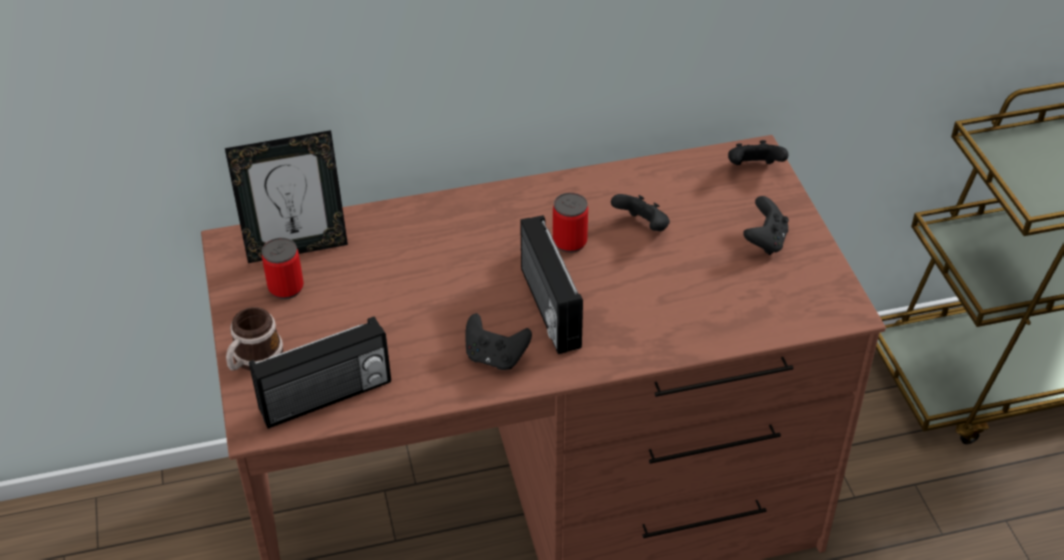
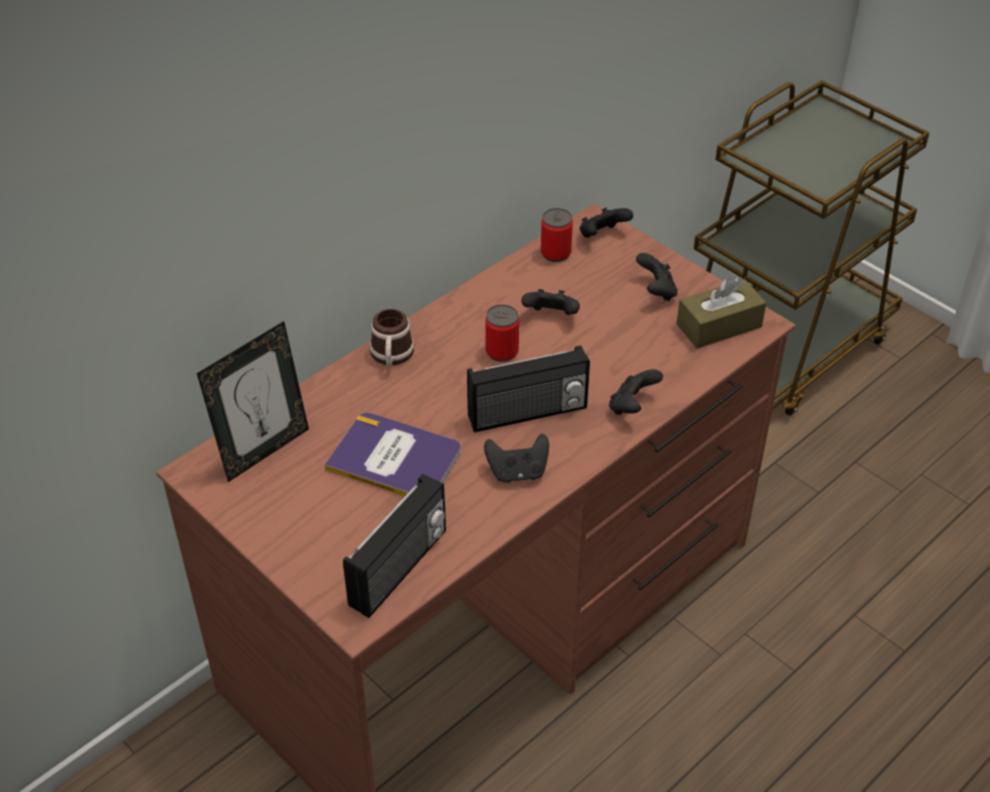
camera: 30 degrees left, 0 degrees up
mug [226,307,283,371] -> mug moved to [369,309,414,367]
can [262,238,304,299] -> can moved to [541,208,573,262]
radio [520,215,583,354] -> radio turned 60 degrees counterclockwise [467,345,590,433]
none -> book [325,413,461,496]
none -> black game controller [609,369,663,415]
none -> brown tissue box [677,277,766,349]

